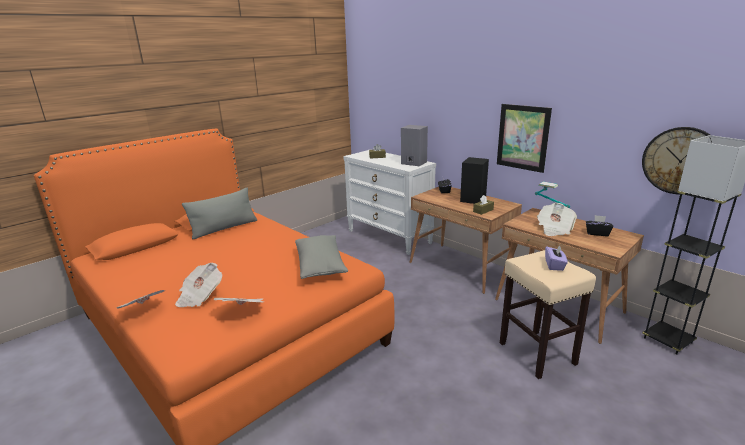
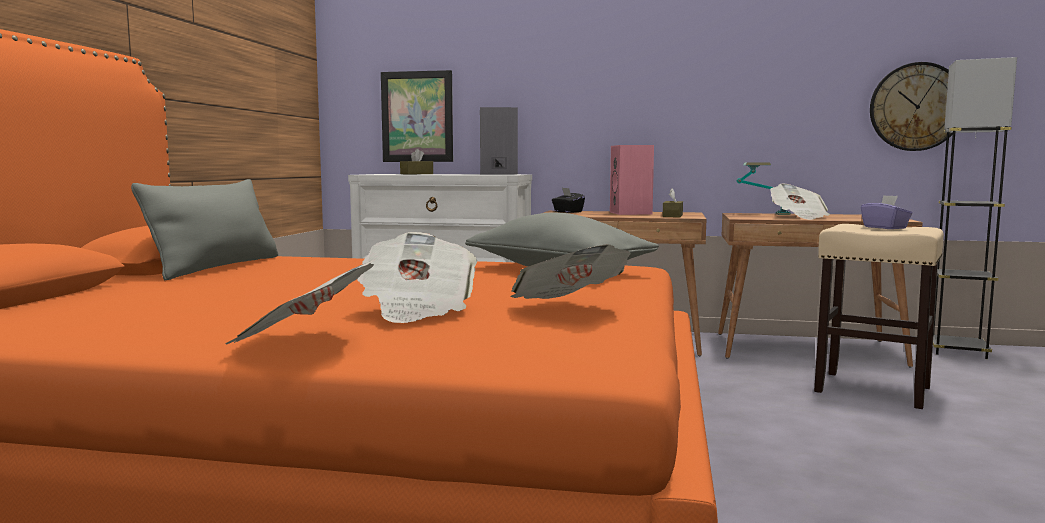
camera: 35 degrees left, 15 degrees down
black speaker [460,157,489,204] -> pink speaker [610,145,654,215]
picture [497,104,552,173] -> picture moved to [381,70,453,162]
black tissue box [586,215,613,236] -> none

